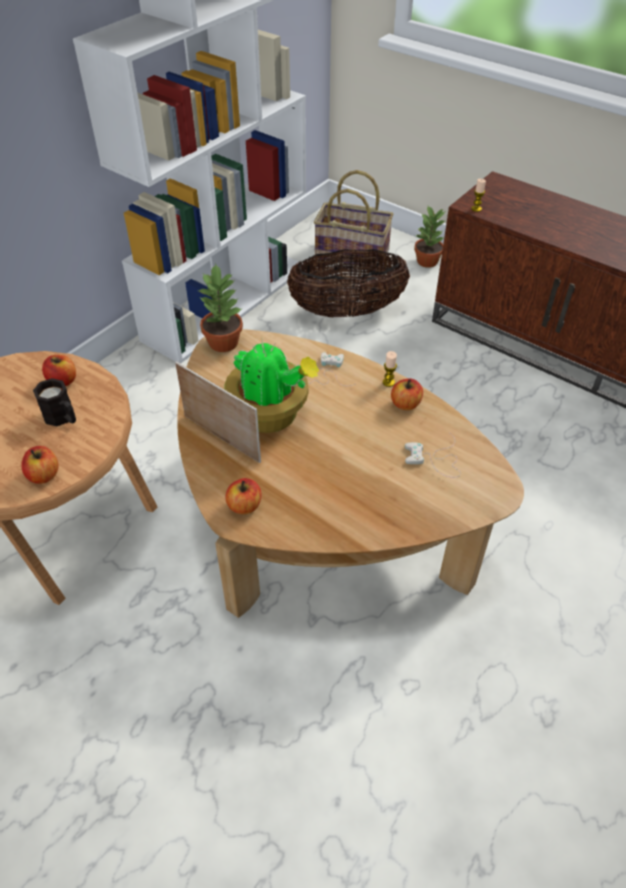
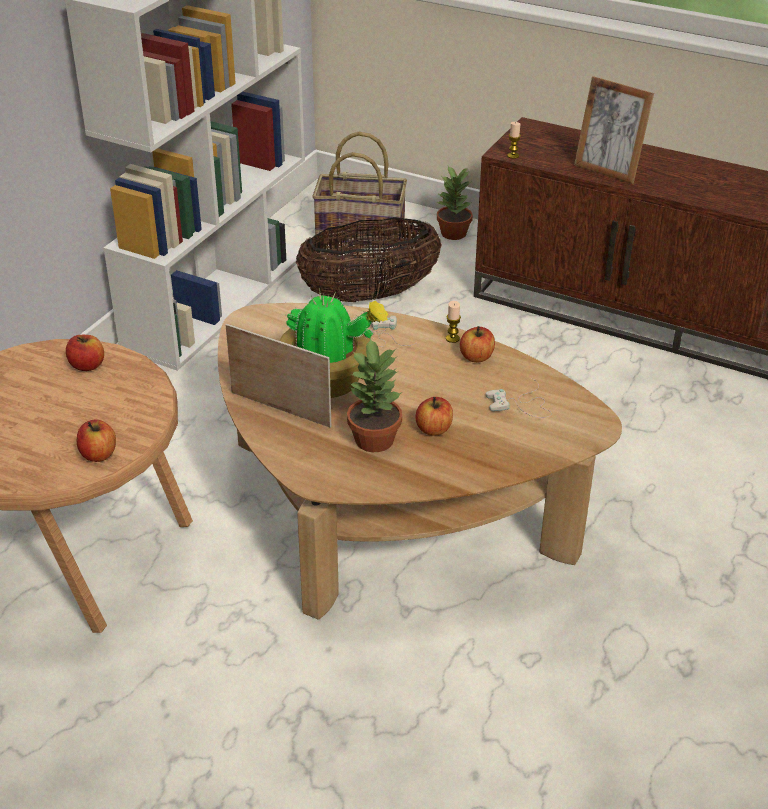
camera: 10 degrees left, 10 degrees down
black mug [33,378,76,426] -> none
potted plant [197,264,243,352] -> potted plant moved to [347,337,402,452]
apple [226,478,262,514] -> apple moved to [416,397,453,436]
none -> picture frame [574,76,654,184]

